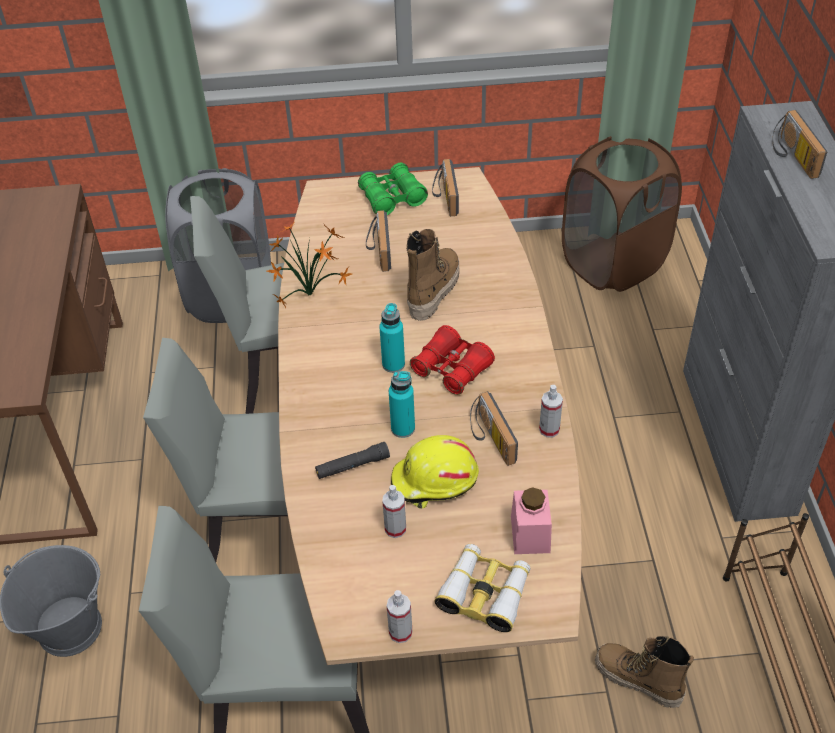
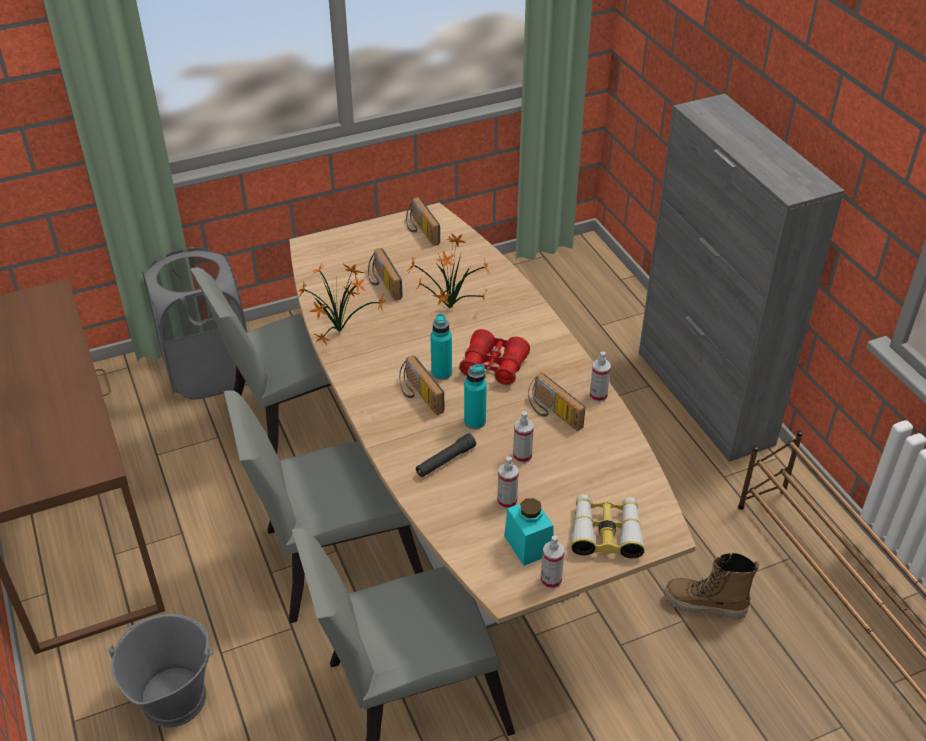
camera: 20 degrees left, 5 degrees down
green binoculars [358,163,428,215] -> none
yellow hard hat [391,435,479,509] -> spray bottle [513,411,534,463]
boot [406,229,459,321] -> potted plant [407,233,490,309]
pink jar [511,487,552,554] -> none
brown laundry basket [562,136,682,292] -> none
radio [772,110,828,179] -> radio moved to [399,355,445,415]
none -> turquoise jar [504,498,554,566]

